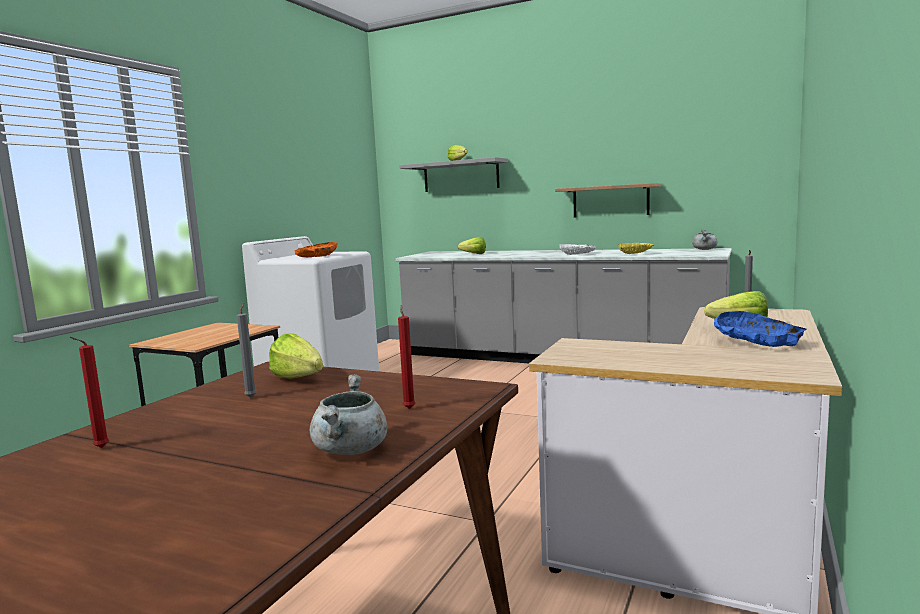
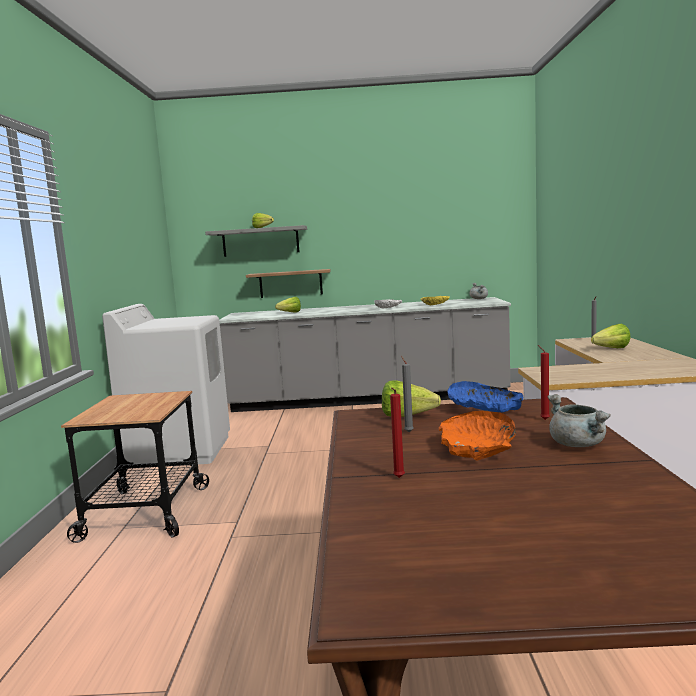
camera: 25 degrees left, 0 degrees up
orange bowl [295,242,337,257] -> orange bowl moved to [439,411,516,461]
shelf [555,183,662,218] -> shelf moved to [246,269,331,298]
blue bowl [714,311,807,347] -> blue bowl moved to [447,381,523,412]

